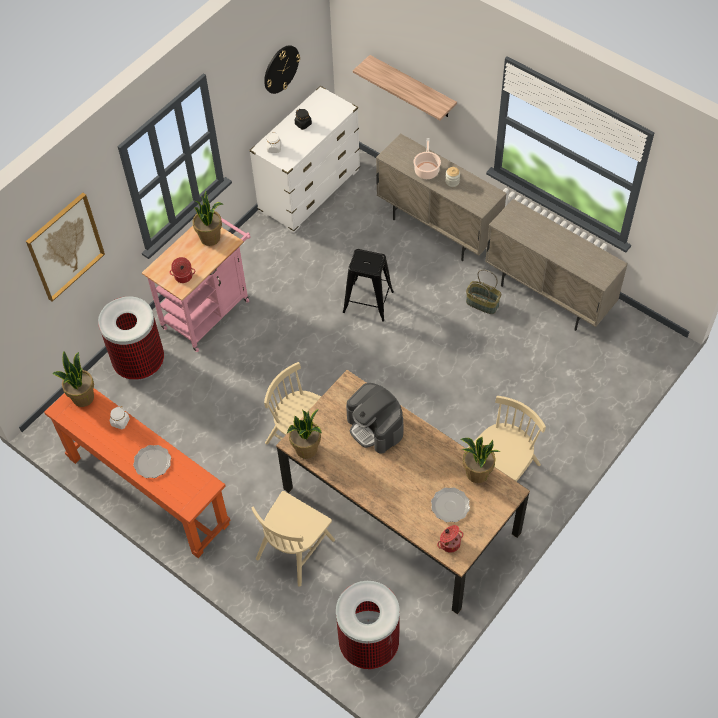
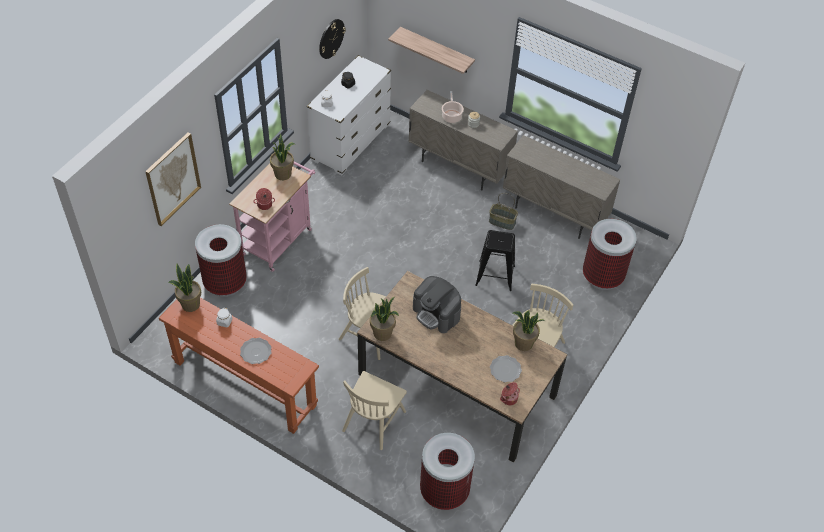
camera: 10 degrees left, 5 degrees down
black stool [343,249,394,322] -> black stool moved to [475,230,515,291]
none -> trash can [583,219,637,290]

